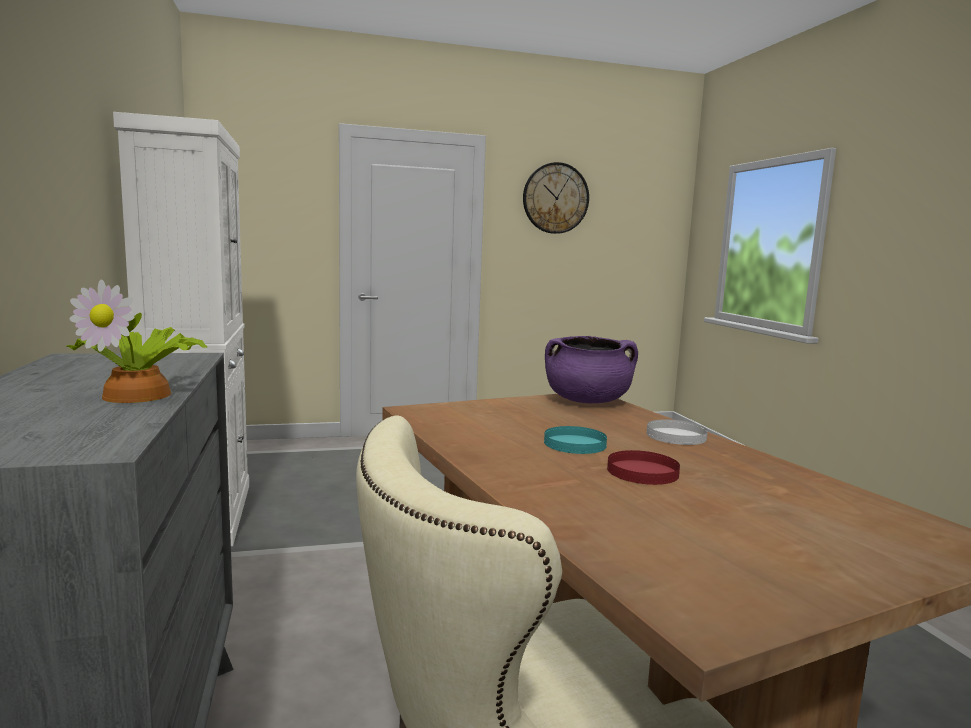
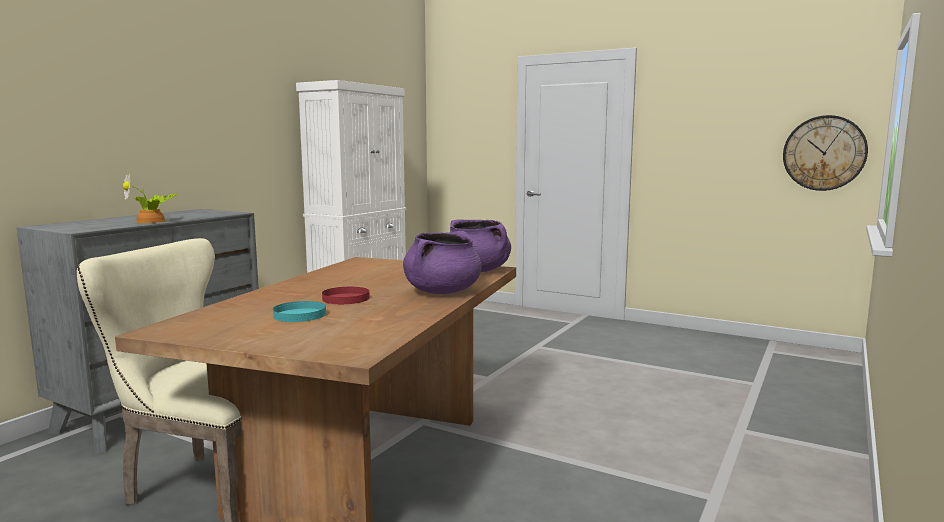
camera: 45 degrees right, 0 degrees up
wall clock [523,162,589,234] -> wall clock moved to [783,115,868,191]
turquoise plate [544,426,607,454] -> turquoise plate moved to [273,301,326,322]
white plate [647,419,708,445] -> purple cooking pot [403,231,482,294]

